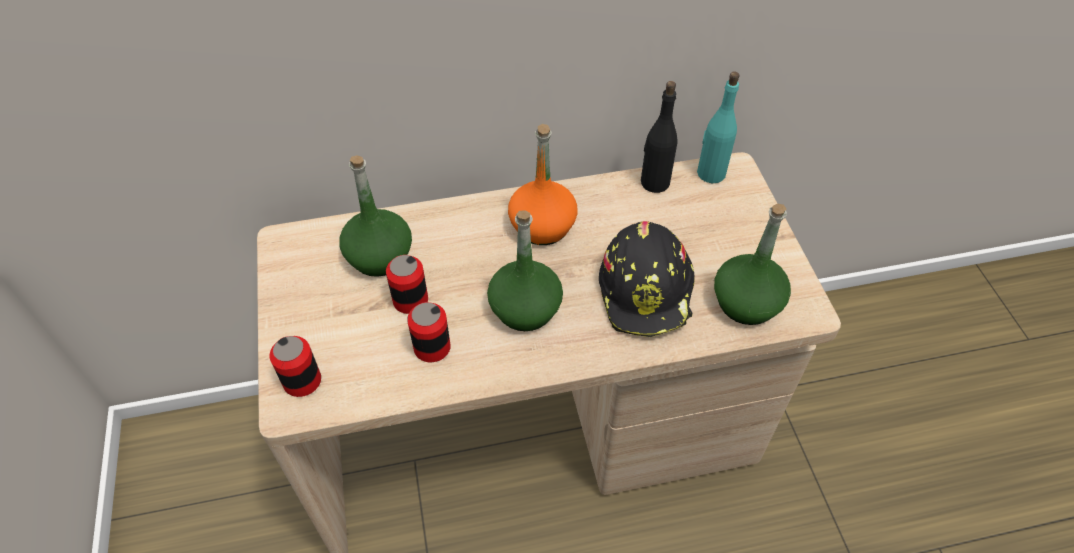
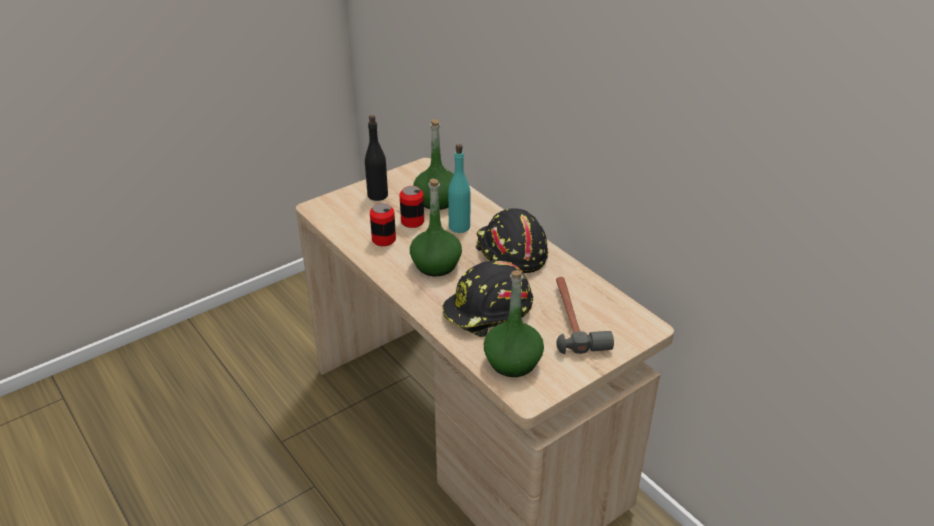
camera: 65 degrees right, 15 degrees down
can [270,336,321,397] -> none
orange bottle [508,124,578,245] -> black hard hat [475,208,548,273]
black bottle [641,81,678,193] -> black bottle moved to [365,115,388,201]
turquoise bottle [697,72,740,183] -> turquoise bottle moved to [448,144,470,233]
none -> hammer [556,277,614,354]

